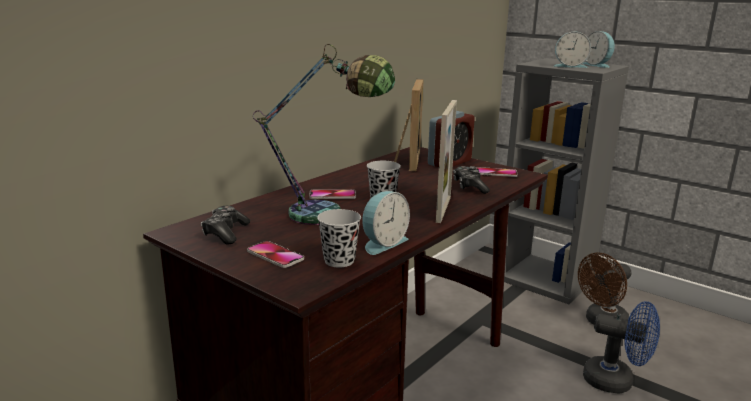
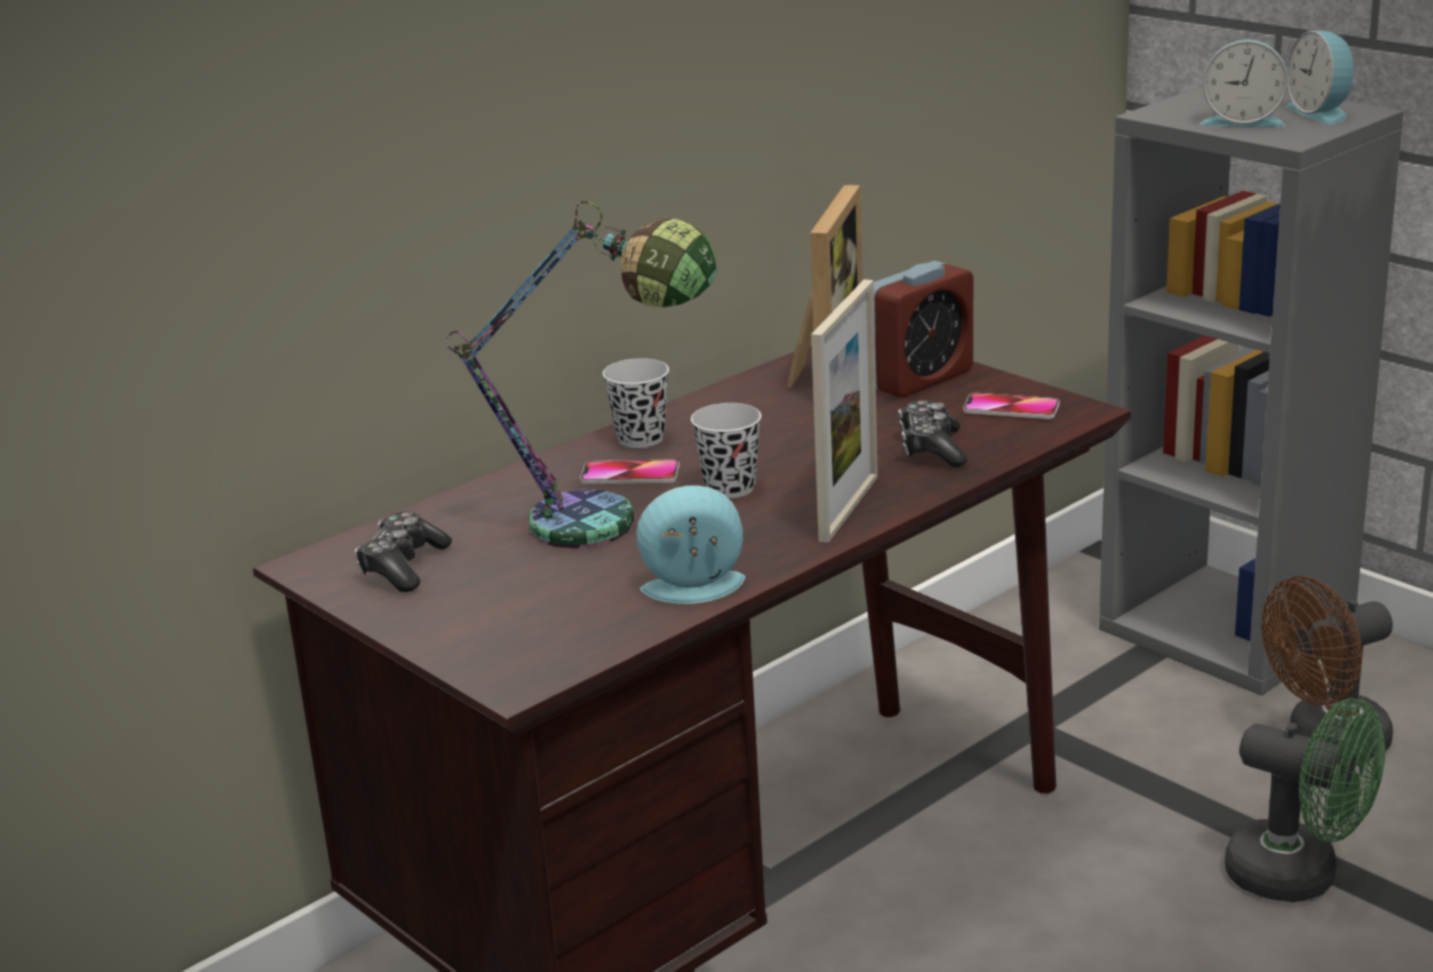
camera: 10 degrees right, 5 degrees up
phone [247,241,304,268] -> none
black cup [317,209,361,268] -> black cup moved to [603,358,669,448]
alarm clock [362,191,410,255] -> alarm clock turned 150 degrees counterclockwise [636,485,745,604]
blue fan [583,301,660,394] -> green fan [1225,698,1385,902]

